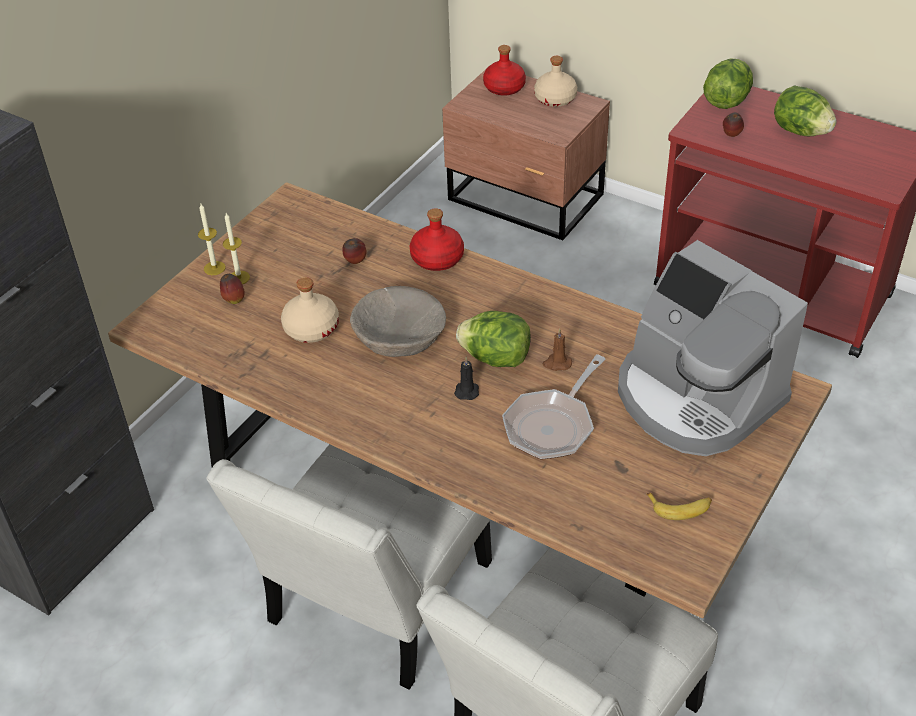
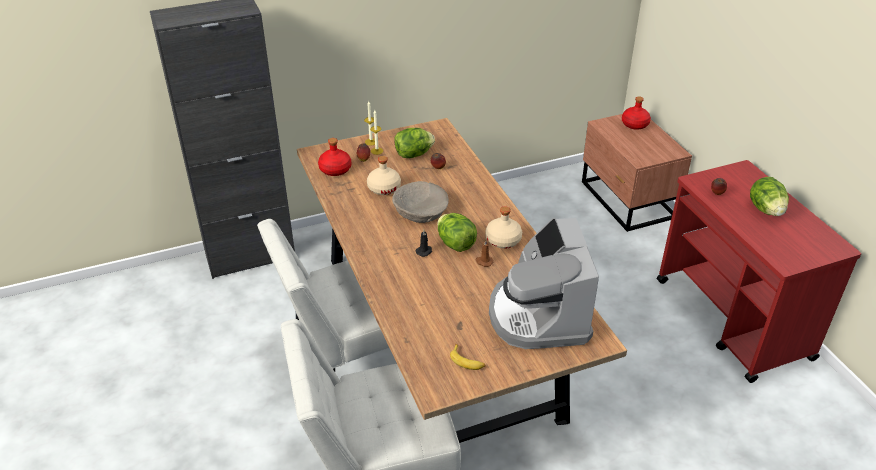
camera: 35 degrees right, 5 degrees down
red bottle [410,208,464,271] -> red bottle moved to [318,138,351,176]
frying pan [502,355,605,460] -> none
beige bottle [534,56,577,107] -> beige bottle moved to [485,206,522,248]
lettuce [703,59,753,109] -> lettuce moved to [394,128,435,158]

